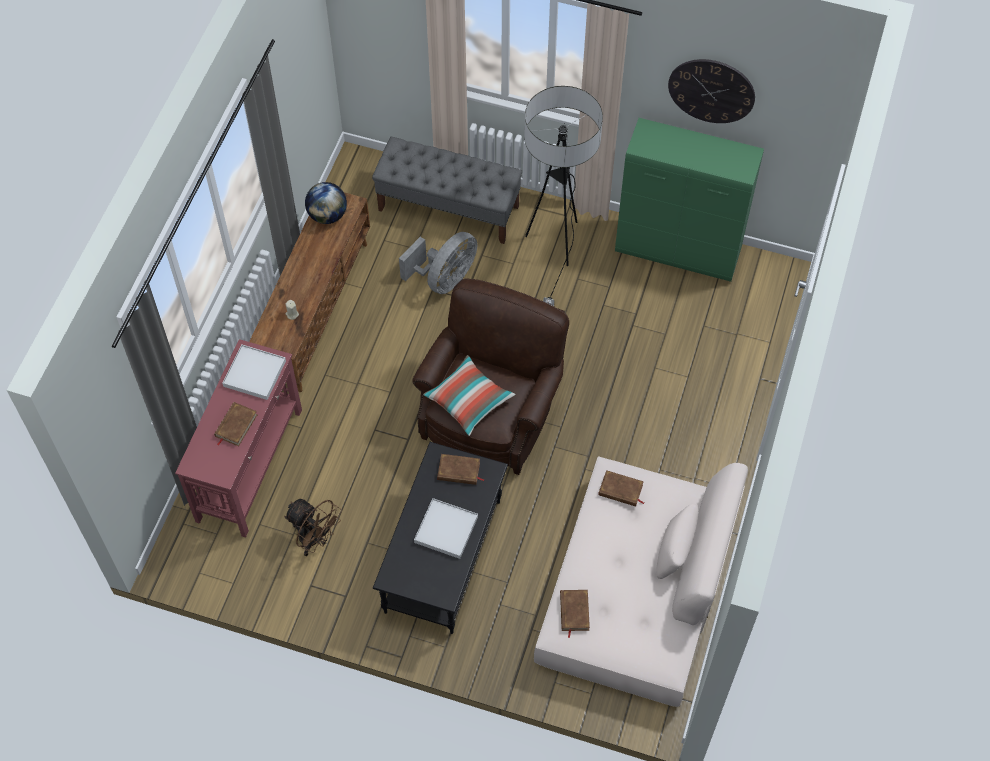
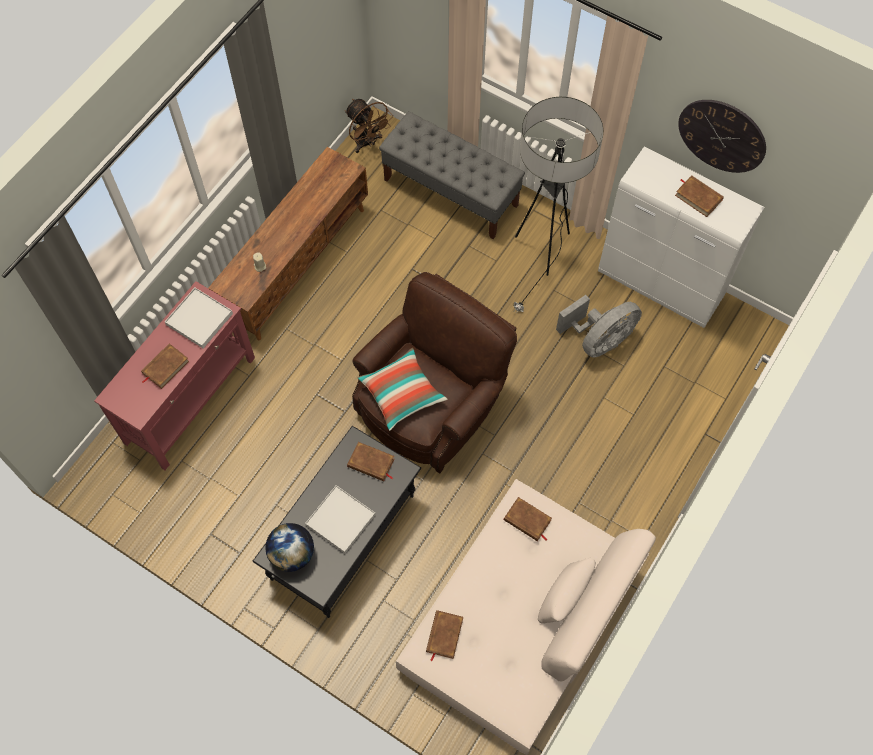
camera: 15 degrees right, 5 degrees up
brown fan [284,498,342,556] -> brown fan moved to [345,99,393,153]
globe [305,182,347,224] -> globe moved to [265,523,314,572]
grey fan [399,232,477,294] -> grey fan moved to [556,295,642,358]
green cabinet [615,118,764,282] -> white cabinet [598,147,765,328]
none -> brown book [675,175,724,217]

